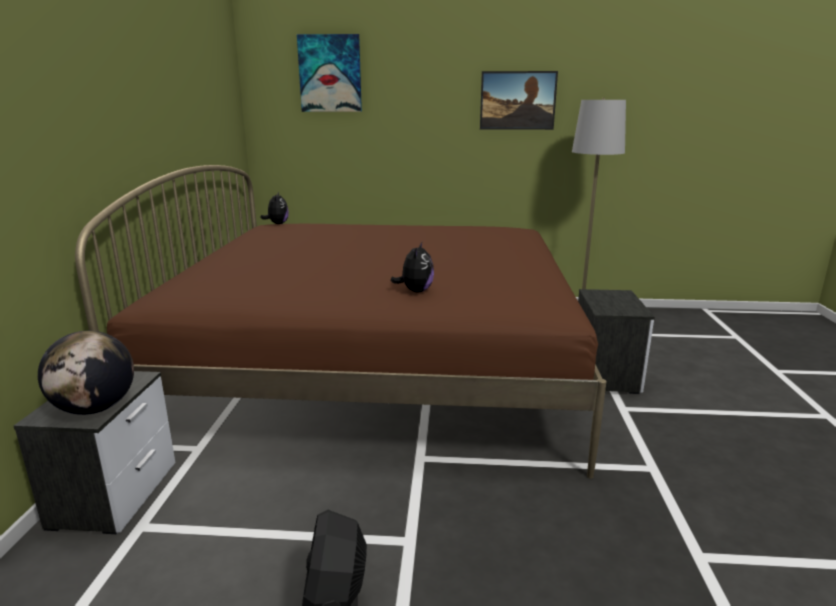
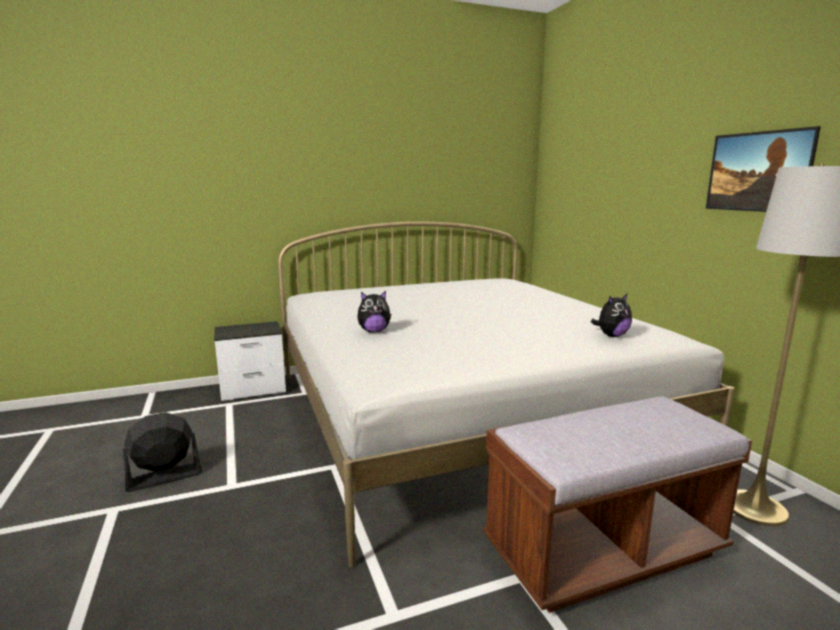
camera: 65 degrees right, 5 degrees down
globe [38,331,134,415] -> none
brown bed [75,165,606,479] -> white bed [278,221,735,568]
plush toy [261,192,289,224] -> plush toy moved to [591,293,632,337]
picture [297,34,362,112] -> none
nightstand [578,289,655,394] -> brown bench [483,396,752,613]

